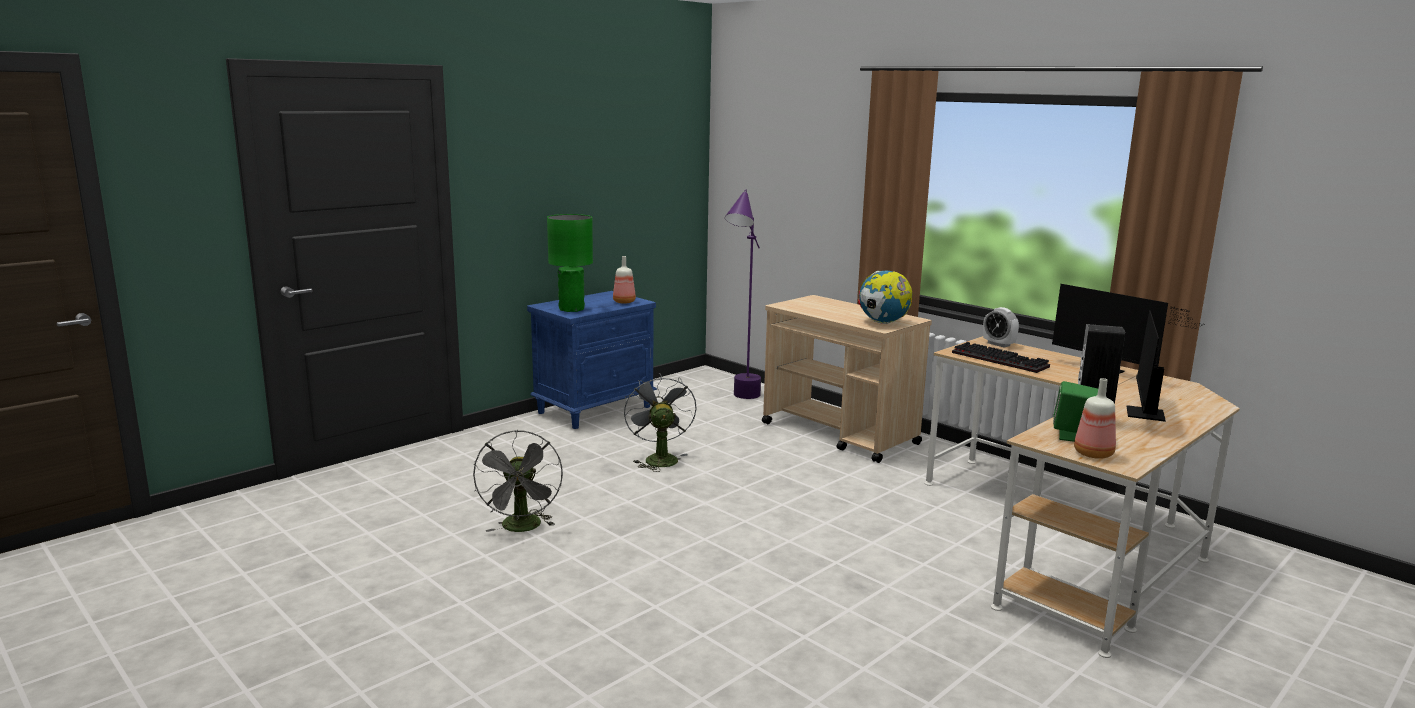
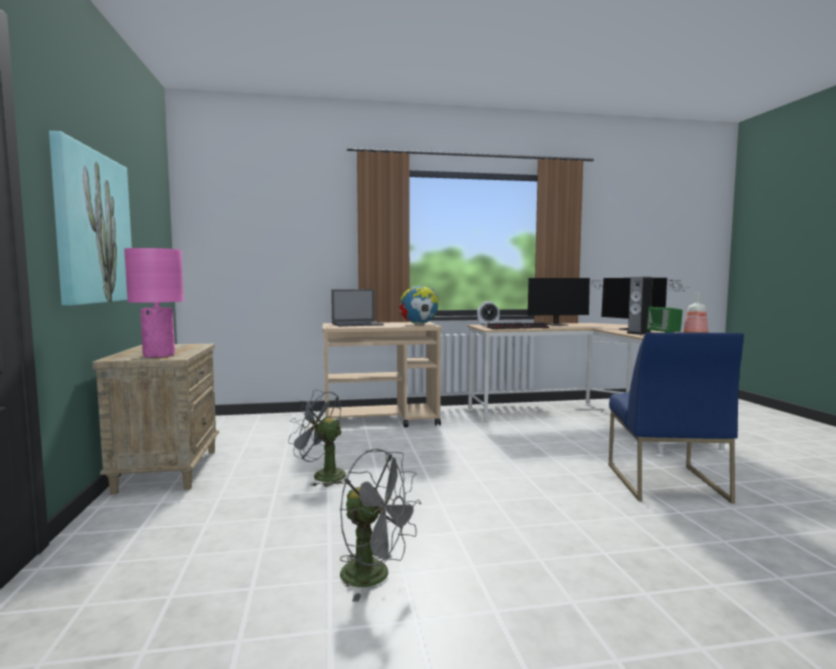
camera: 55 degrees left, 10 degrees down
blue nightstand [527,291,657,429] -> beige nightstand [92,344,219,495]
green table lamp [547,214,593,312] -> pink table lamp [124,248,184,358]
bottle [613,256,636,304] -> none
purple floor lamp [725,189,761,399] -> none
none -> picture [49,131,132,306]
none -> laptop [331,289,384,327]
none -> blue chair [609,332,744,504]

